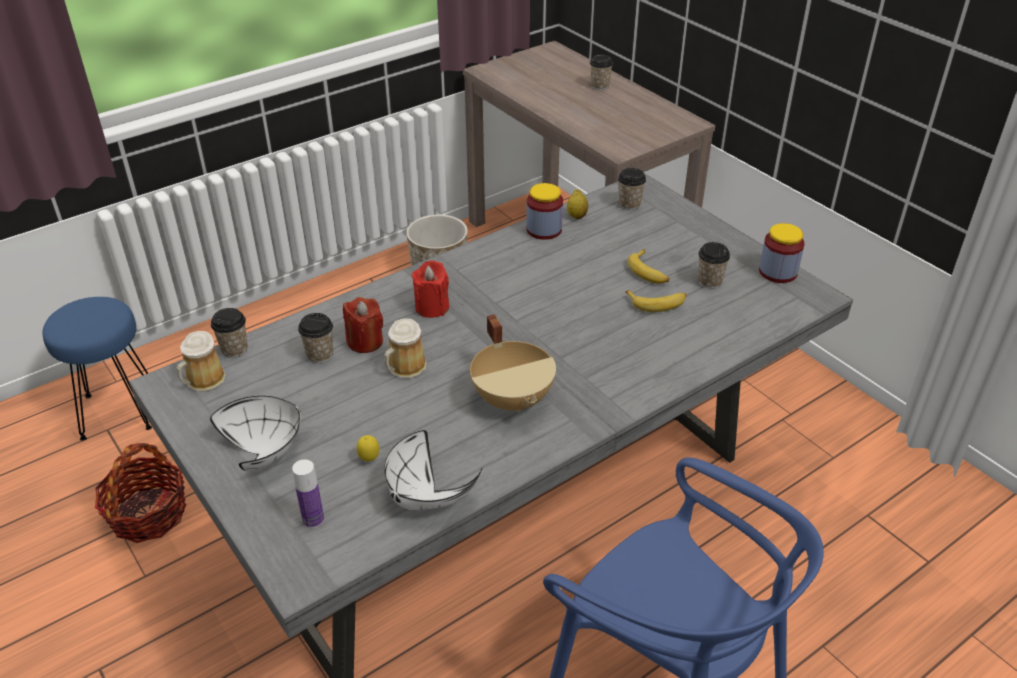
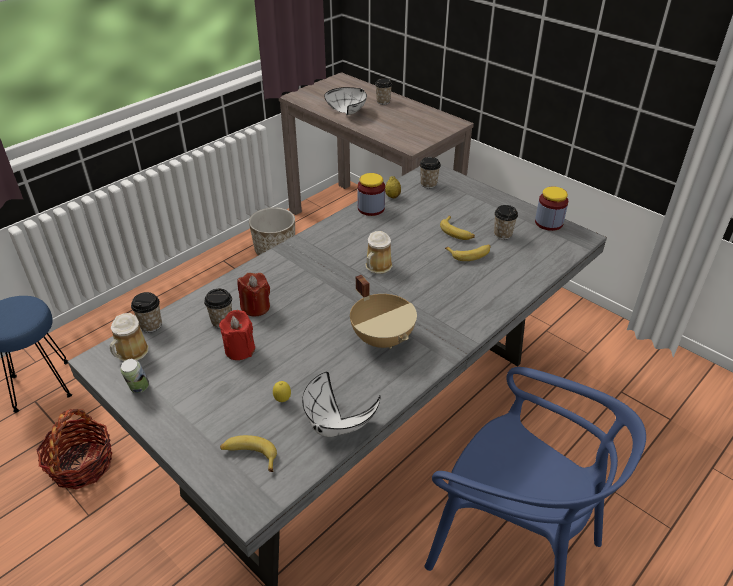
camera: 10 degrees left, 0 degrees up
white bowl [210,396,301,471] -> white bowl moved to [324,87,367,115]
bottle [292,459,324,528] -> banana [220,435,277,472]
mug [384,318,427,378] -> mug moved to [365,231,392,274]
red candle [412,261,449,318] -> red candle moved to [219,310,255,360]
none -> can [121,359,149,393]

